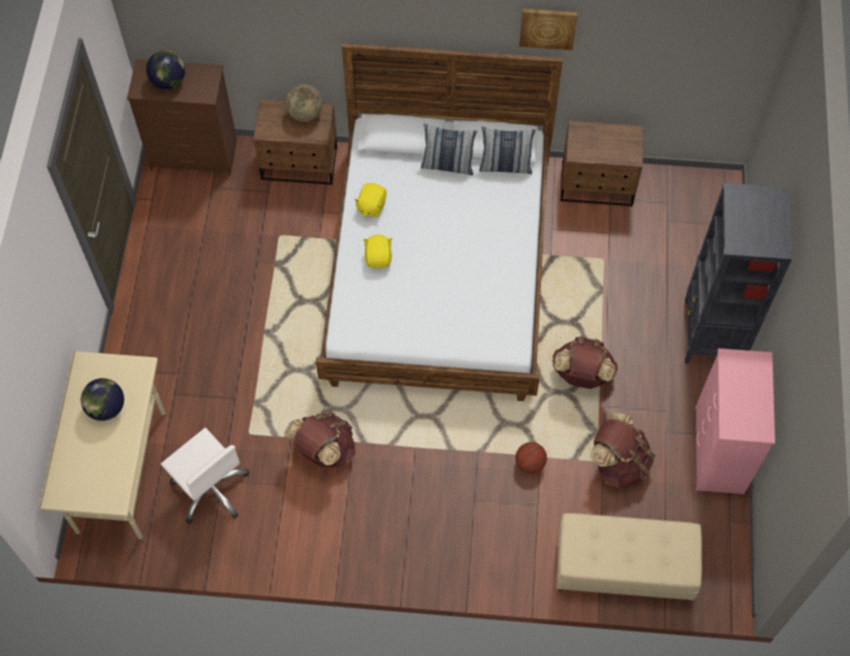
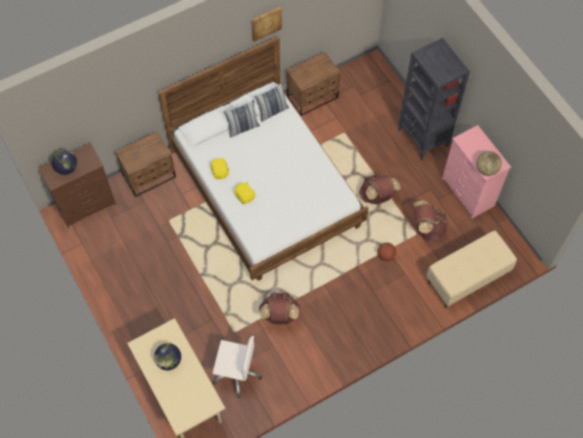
camera: 35 degrees left, 0 degrees up
globe [285,84,323,122] -> globe moved to [476,151,502,176]

